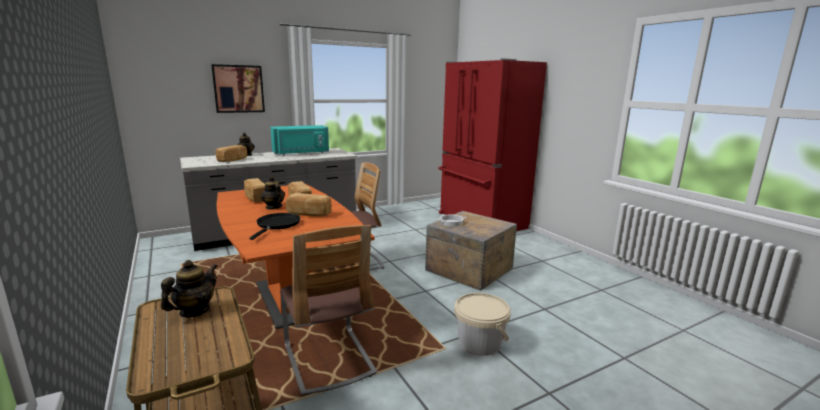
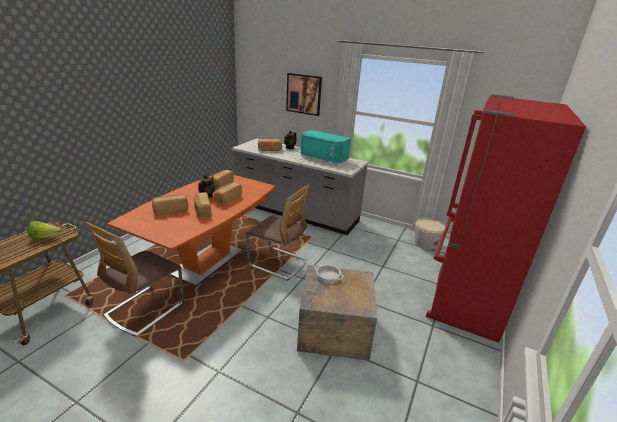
camera: 55 degrees right, 10 degrees up
teapot [161,260,218,318] -> lettuce [28,221,62,239]
black frying pan [249,213,300,240] -> bread [152,194,188,215]
beige bucket [454,293,511,356] -> beige bucket moved to [415,218,445,250]

